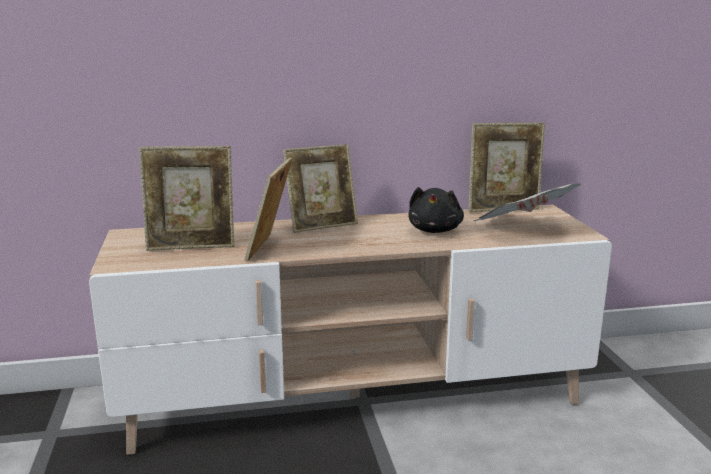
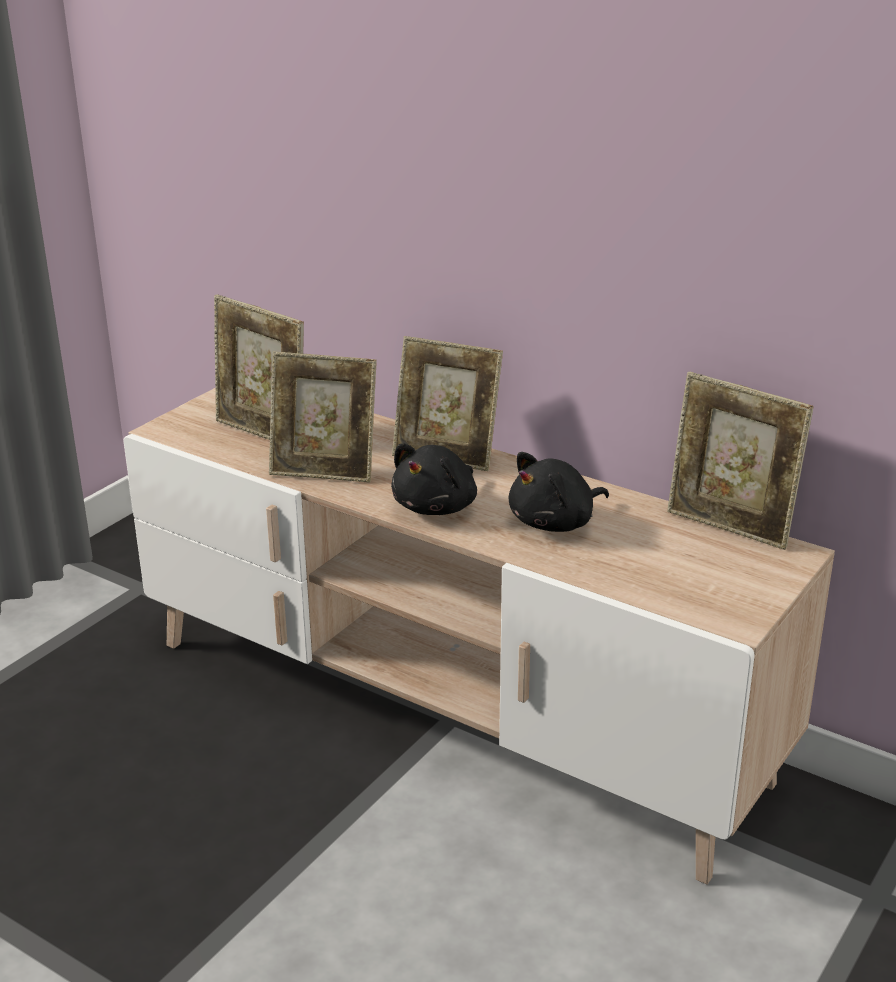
camera: 45 degrees right, 10 degrees up
picture frame [244,157,292,262] -> picture frame turned 135 degrees counterclockwise [269,351,377,482]
newspaper [473,183,581,221] -> none
none -> black plush toy [391,443,477,515]

